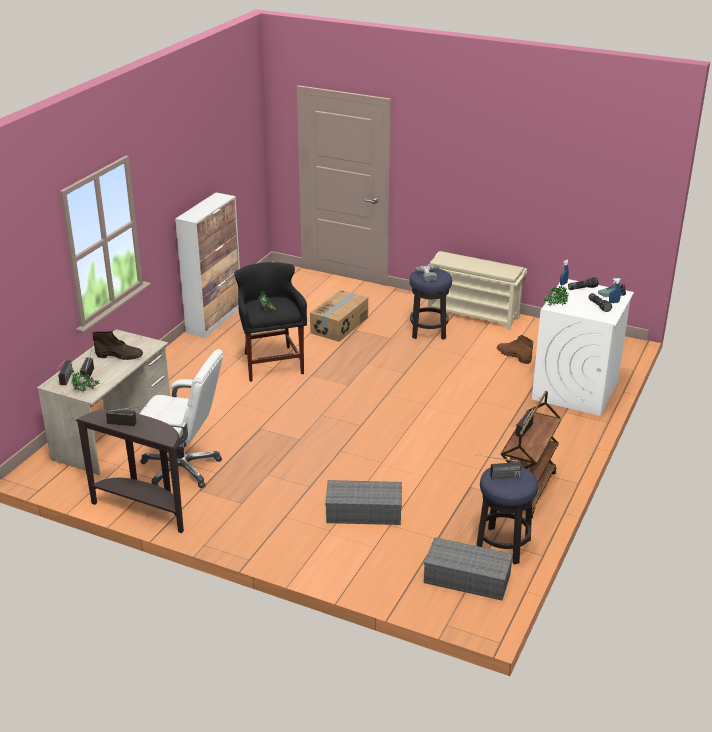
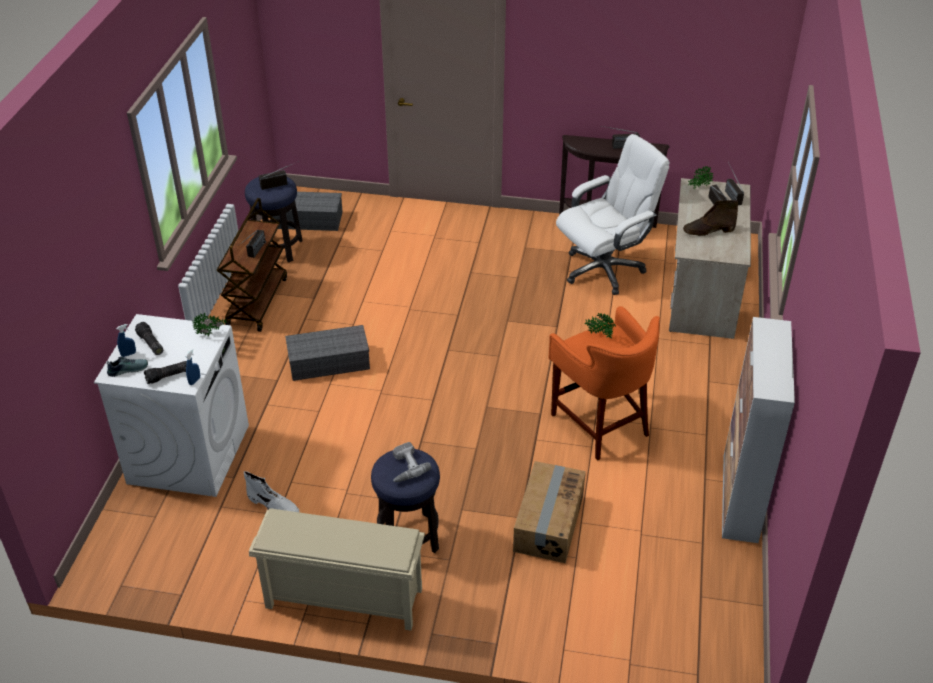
camera: 165 degrees right, 10 degrees up
white office chair [139,349,223,488] -> white office chair turned 150 degrees clockwise [556,134,670,295]
black stool [234,262,307,382] -> orange stool [549,306,660,461]
grey storage box [325,480,402,525] -> grey storage box moved to [285,325,370,381]
brown boot [497,335,533,364] -> white boot [244,471,299,512]

